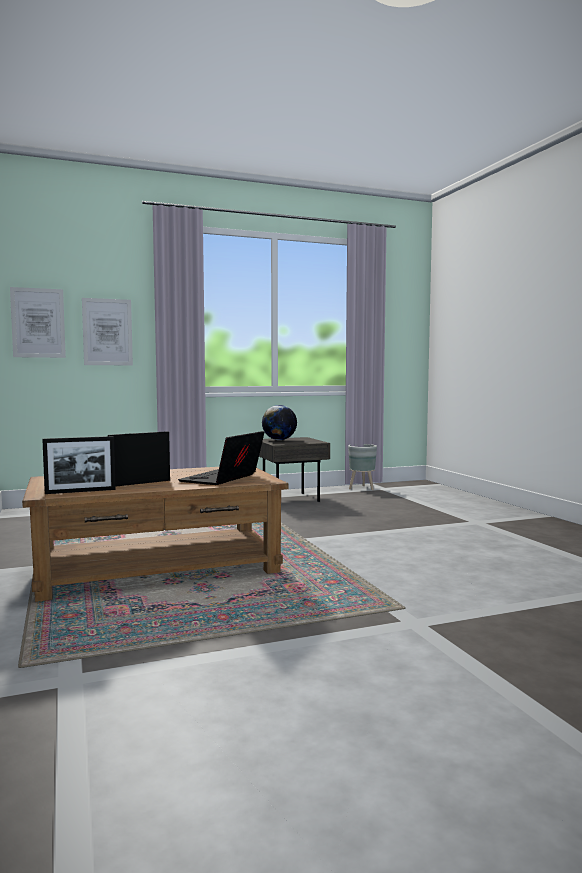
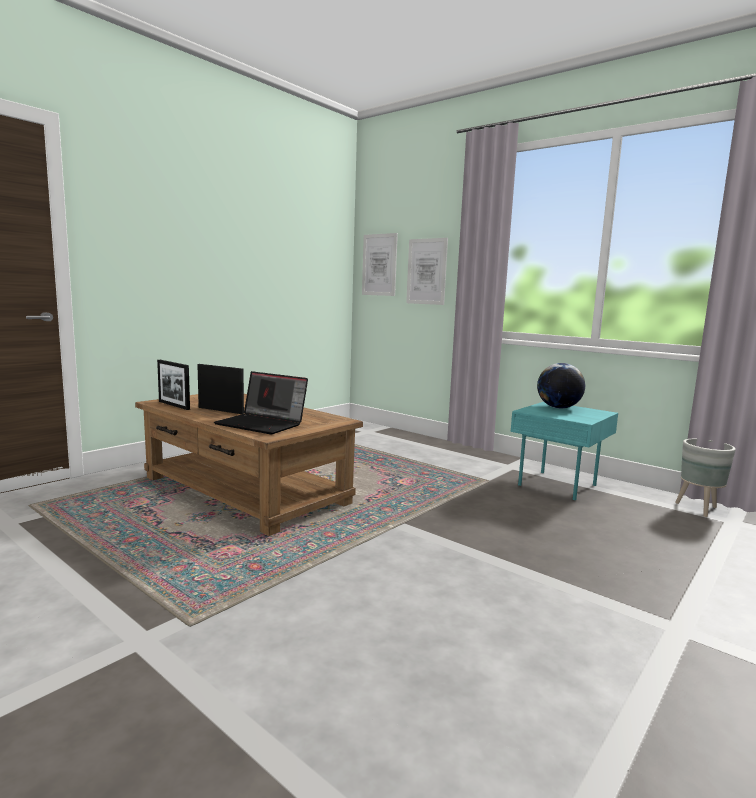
camera: 60 degrees right, 5 degrees up
laptop [178,431,264,485] -> laptop turned 150 degrees counterclockwise [214,371,308,434]
grey side table [259,437,330,502] -> turquoise side table [511,402,618,500]

